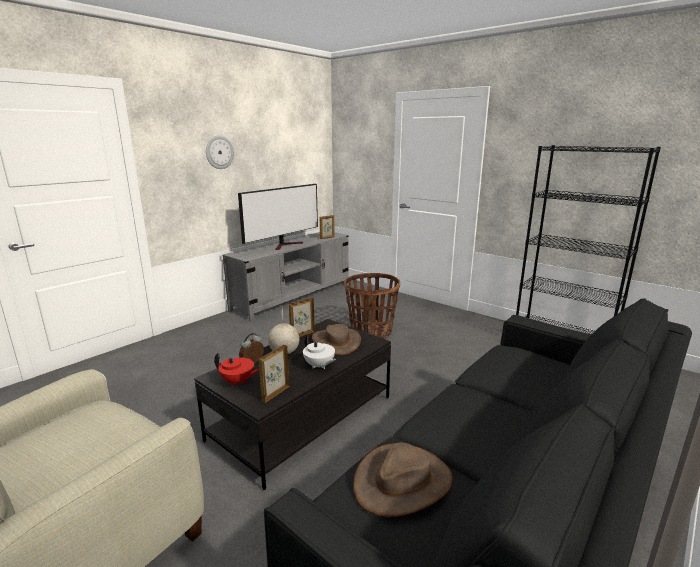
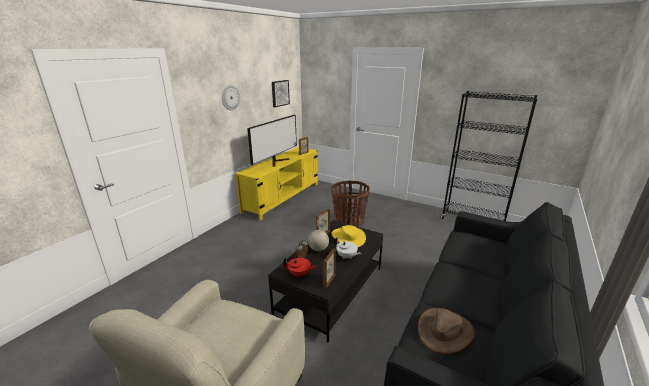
camera: 10 degrees left, 5 degrees up
grey tv stand [222,232,348,321] -> yellow tv stand [235,147,318,221]
brown hat [312,324,361,355] -> yellow hat [331,225,366,247]
none -> picture [272,80,290,107]

